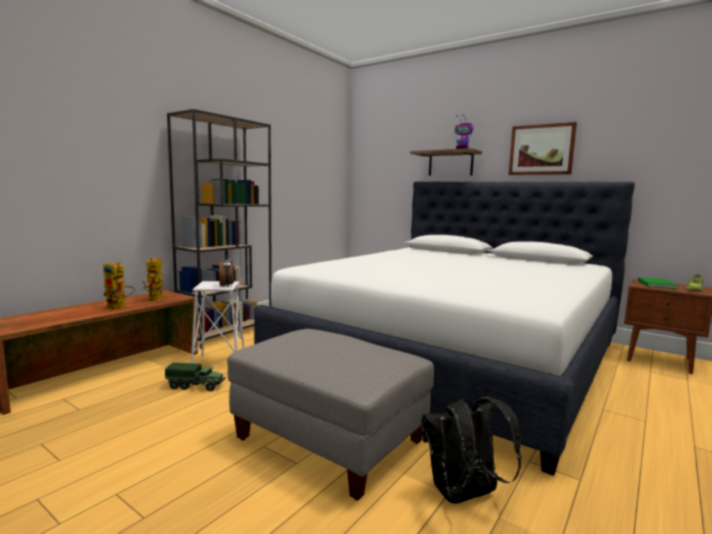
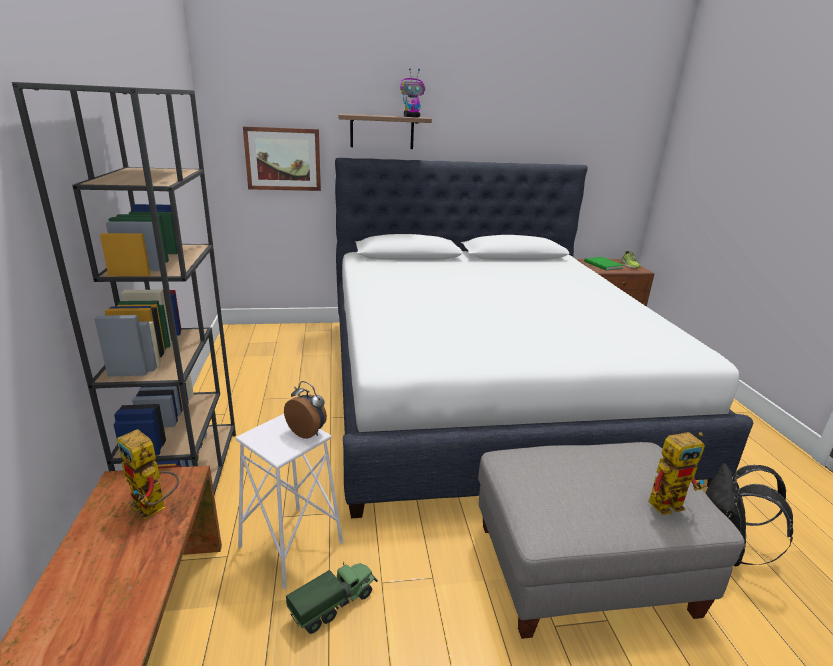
camera: 45 degrees left, 15 degrees up
toy robot [103,262,135,310] -> toy robot moved to [648,432,705,515]
picture [509,122,577,175] -> picture moved to [243,126,321,191]

